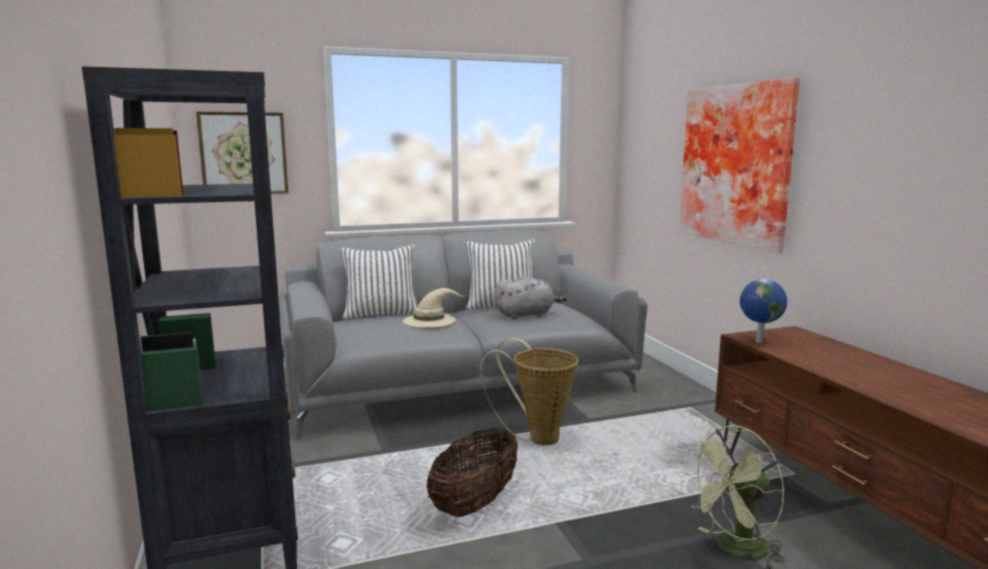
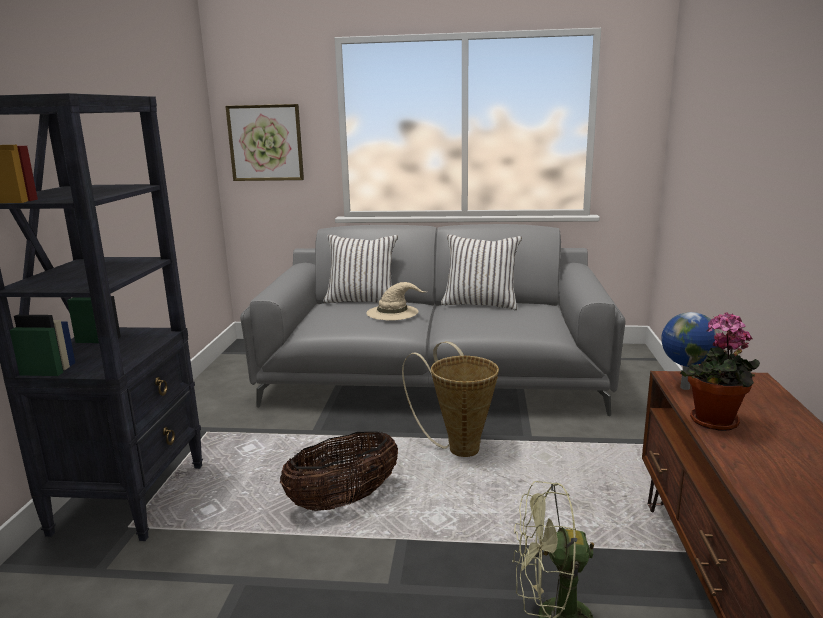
camera: 25 degrees right, 5 degrees up
grey plush toy [494,276,567,319] -> none
picture [679,77,800,253] -> none
none -> potted plant [680,312,760,431]

